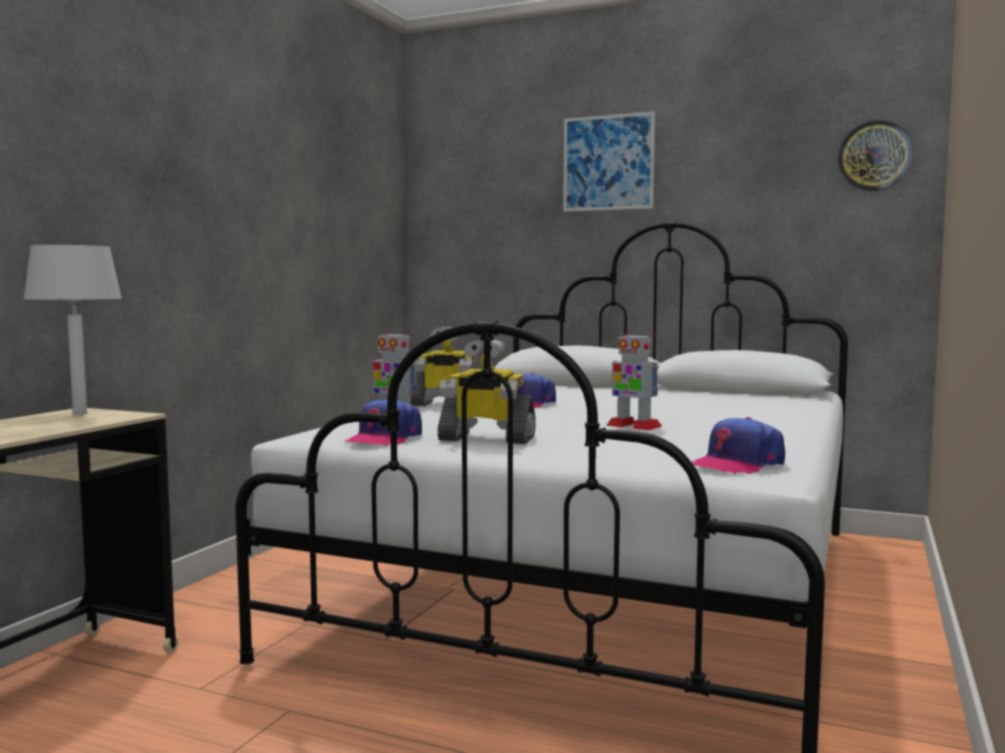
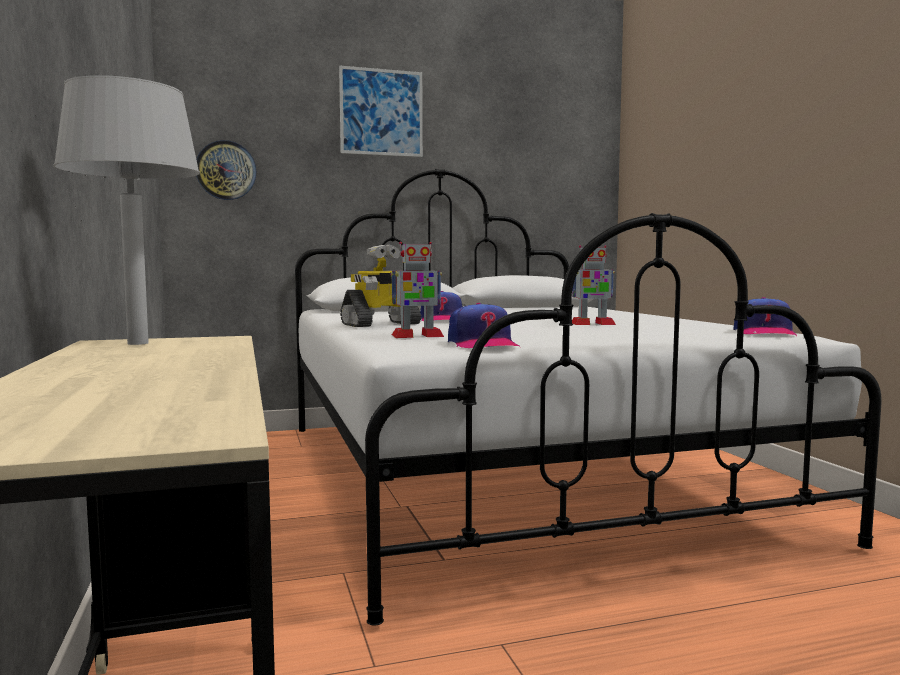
camera: 40 degrees left, 0 degrees up
toy robot [437,339,536,444] -> none
wall clock [838,120,913,191] -> wall clock moved to [196,140,256,200]

